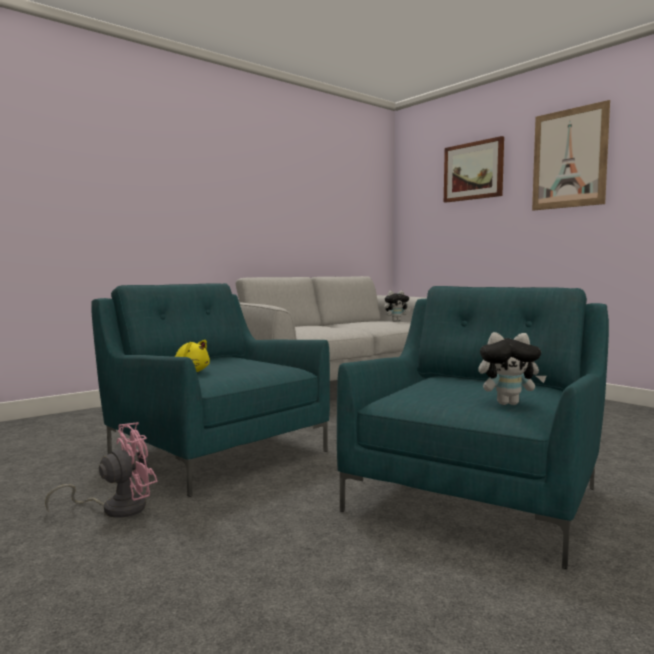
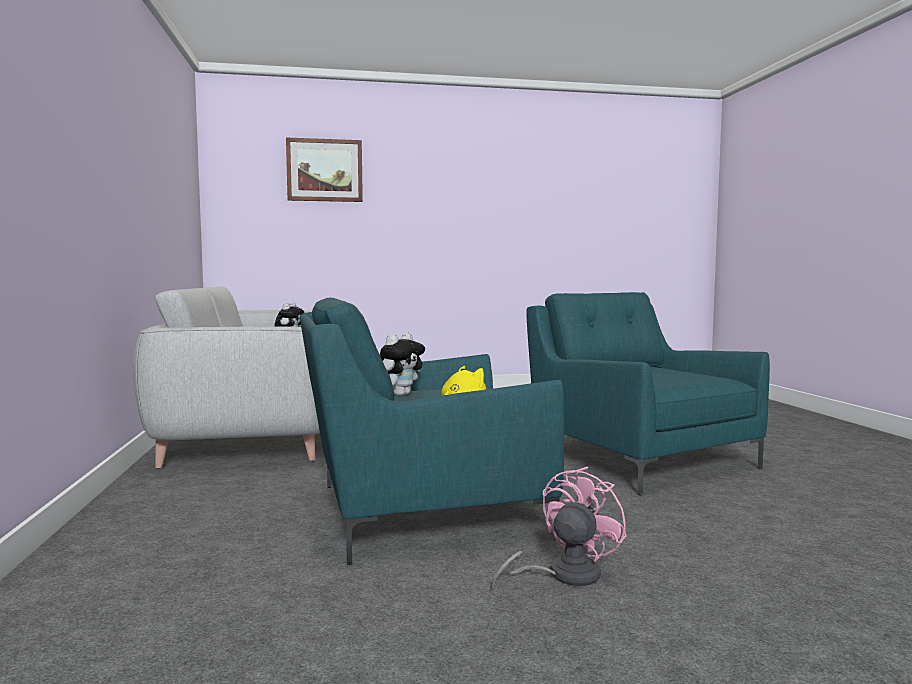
camera: 60 degrees left, 0 degrees up
pink fan [45,422,157,518] -> pink fan turned 45 degrees clockwise [492,467,627,589]
plush toy [478,332,547,405] -> plush toy moved to [379,333,425,396]
picture [532,100,610,211] -> none

